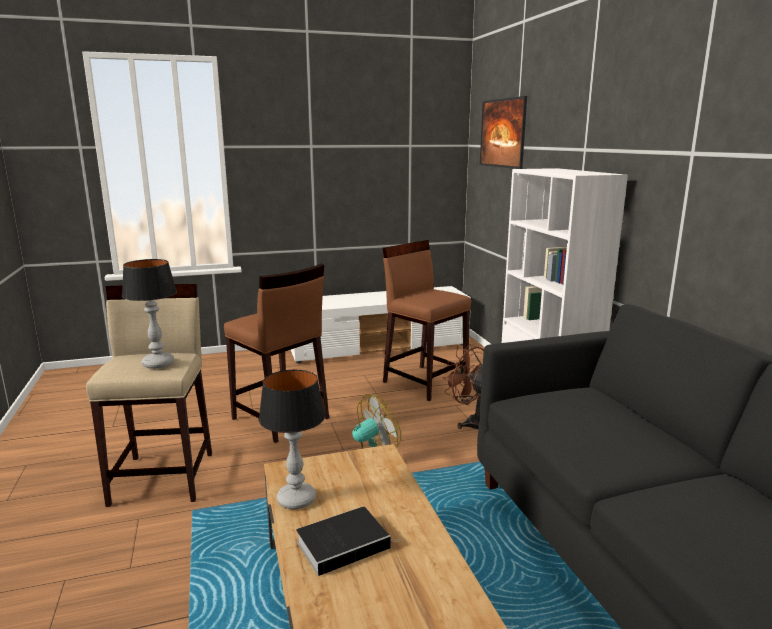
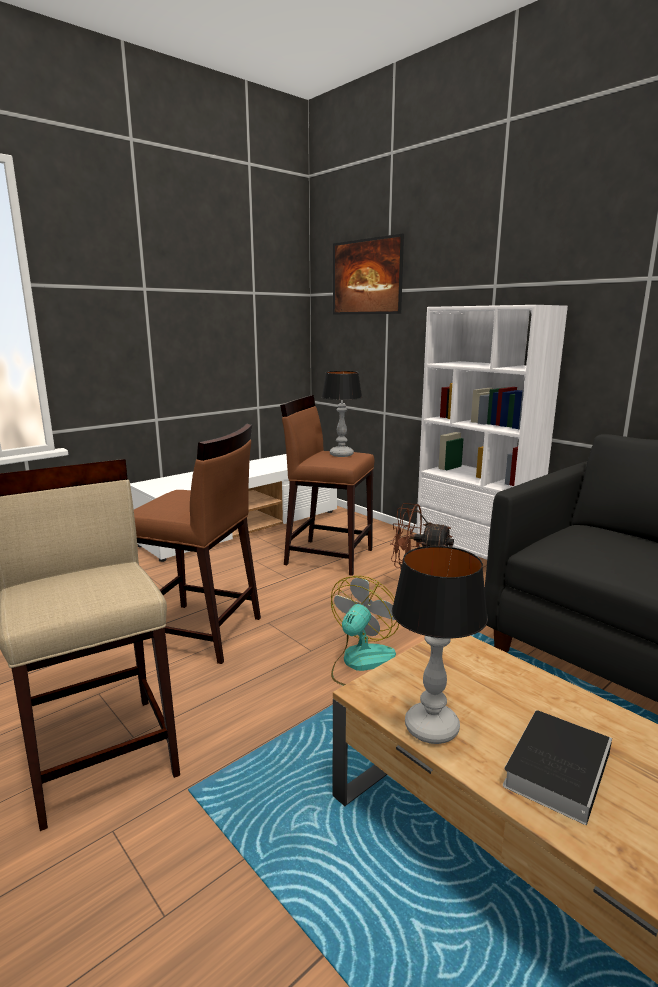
camera: 25 degrees left, 0 degrees up
table lamp [122,259,177,369] -> table lamp moved to [322,371,362,457]

